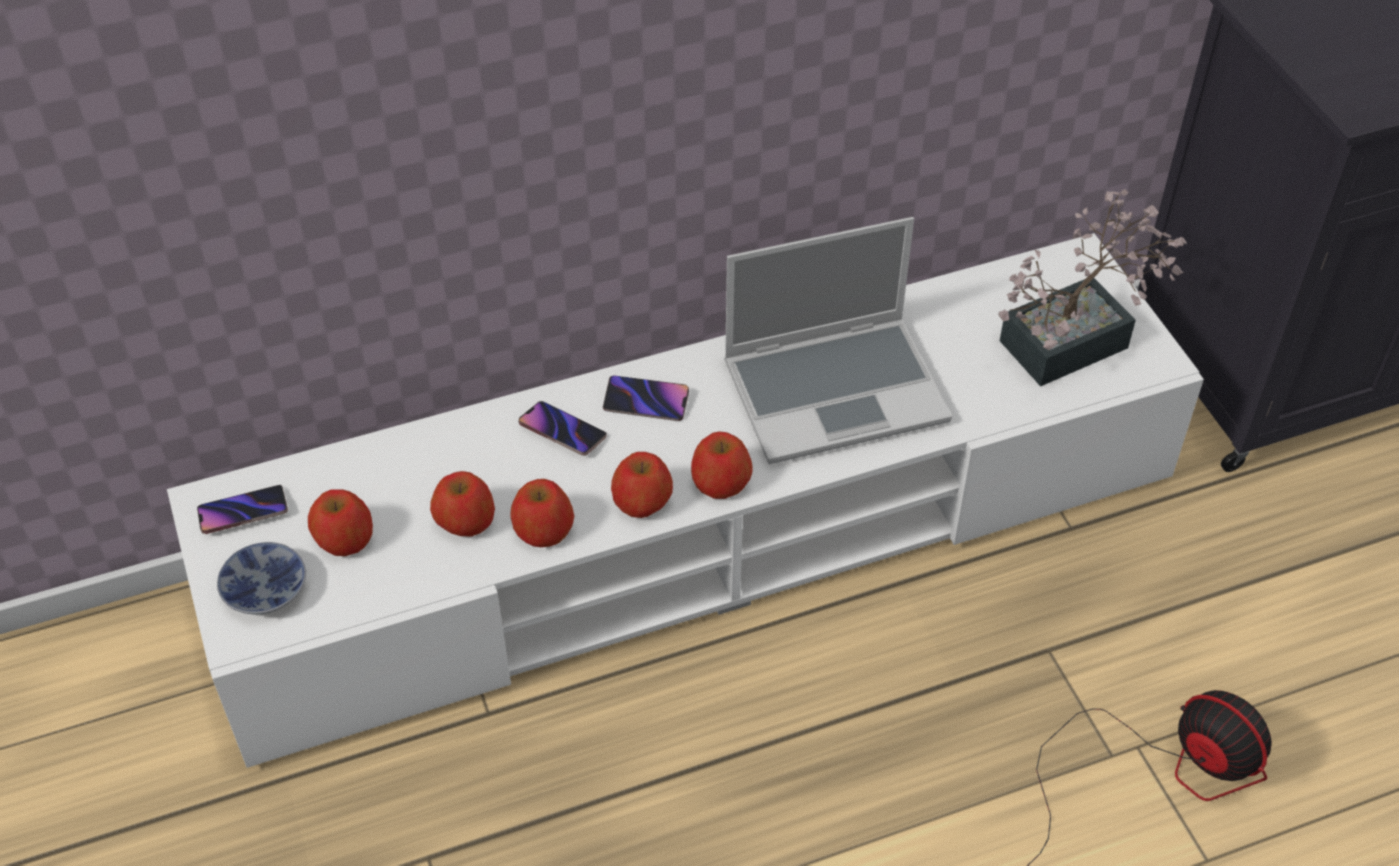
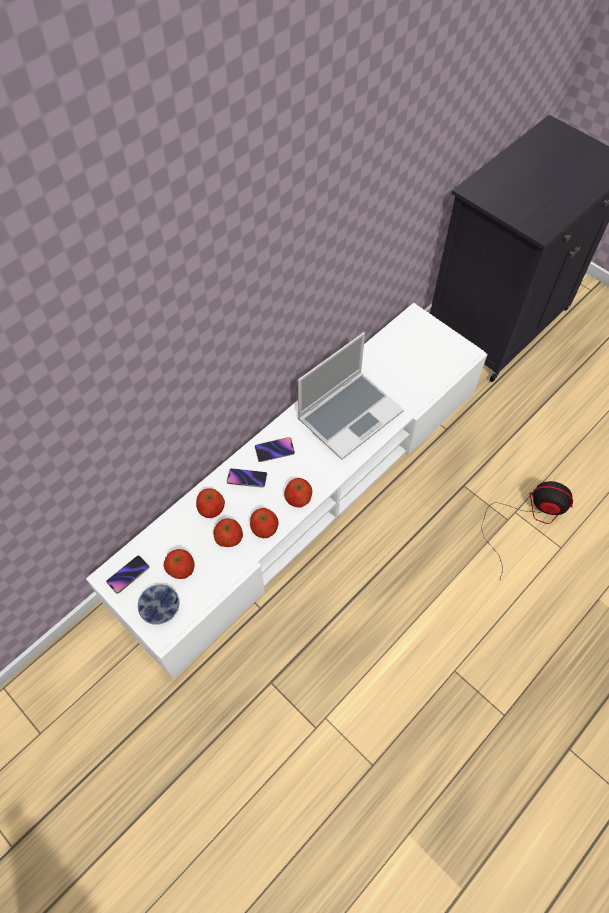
camera: 25 degrees left, 10 degrees up
apple [691,431,753,499] -> apple moved to [196,488,225,518]
potted plant [998,189,1187,387] -> none

